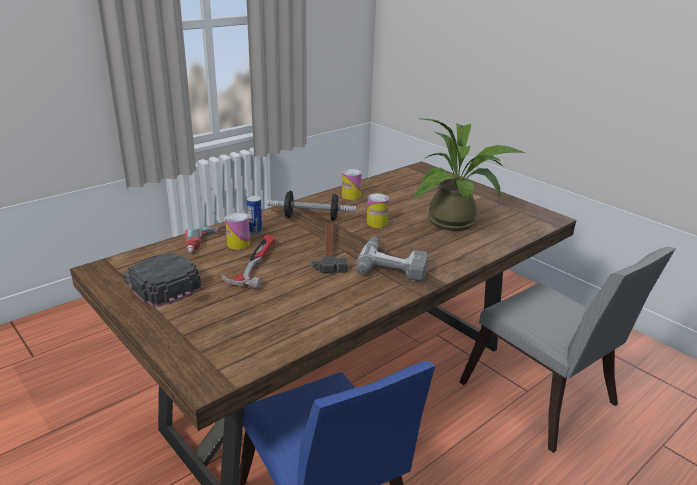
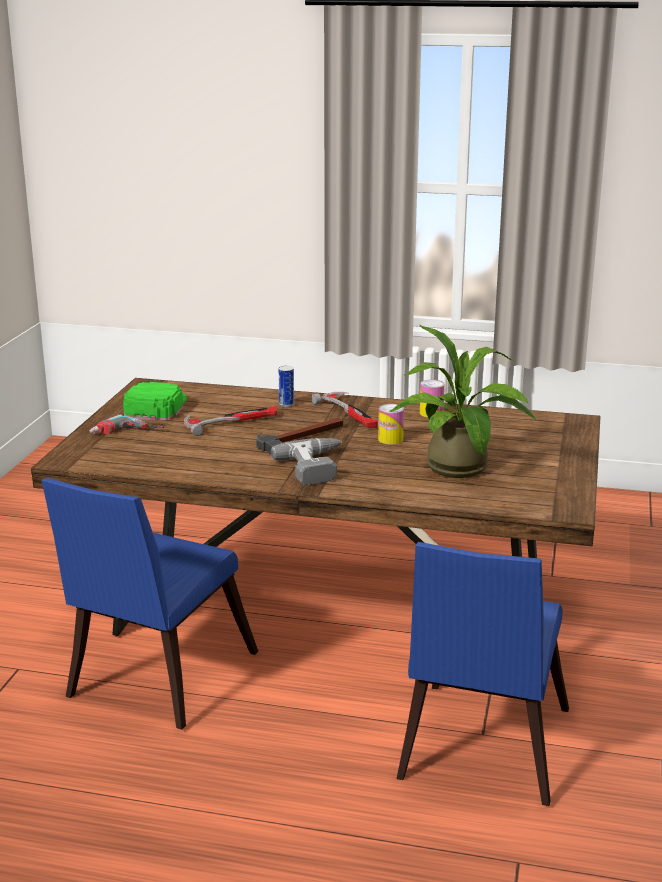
camera: 55 degrees right, 5 degrees down
black cap [123,253,201,307] -> green cap [123,382,187,421]
power drill [185,226,226,253] -> power drill moved to [90,414,164,434]
can [225,212,250,250] -> none
dumbbell [267,191,356,221] -> hammer [311,392,378,428]
grey chair [459,247,675,453] -> blue chair [397,542,569,806]

